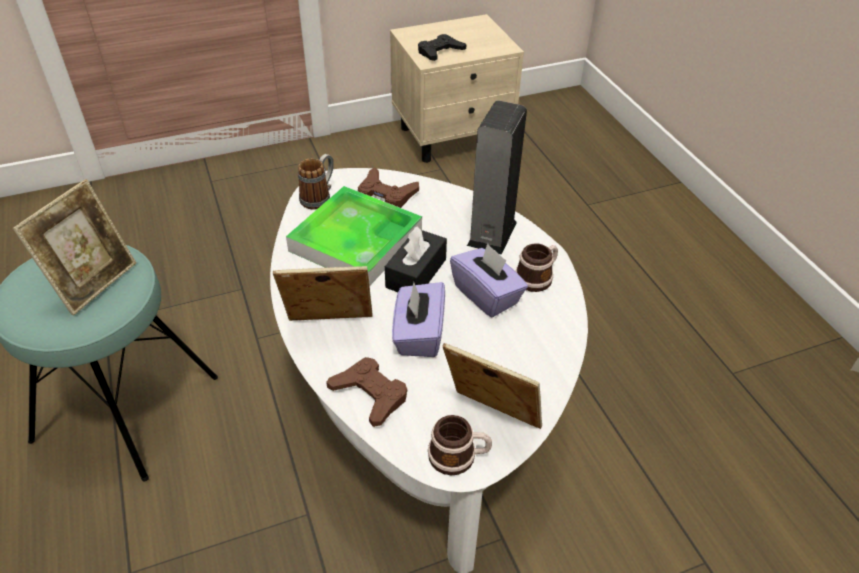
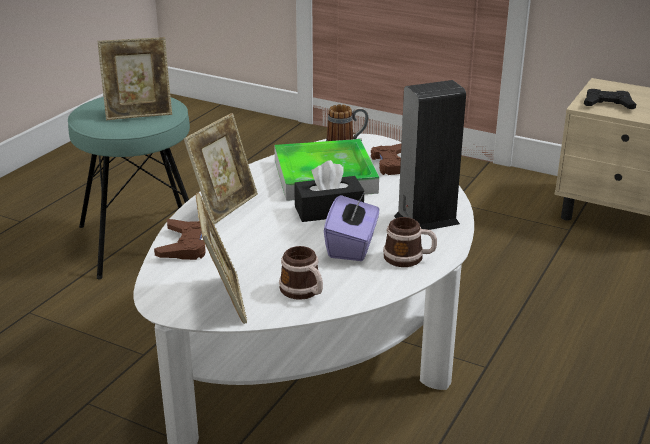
camera: 50 degrees right, 15 degrees down
picture frame [273,266,373,321] -> picture frame turned 75 degrees clockwise [184,113,258,224]
purple tissue box [392,282,445,357] -> none
mug [428,415,492,475] -> mug moved to [279,246,323,300]

